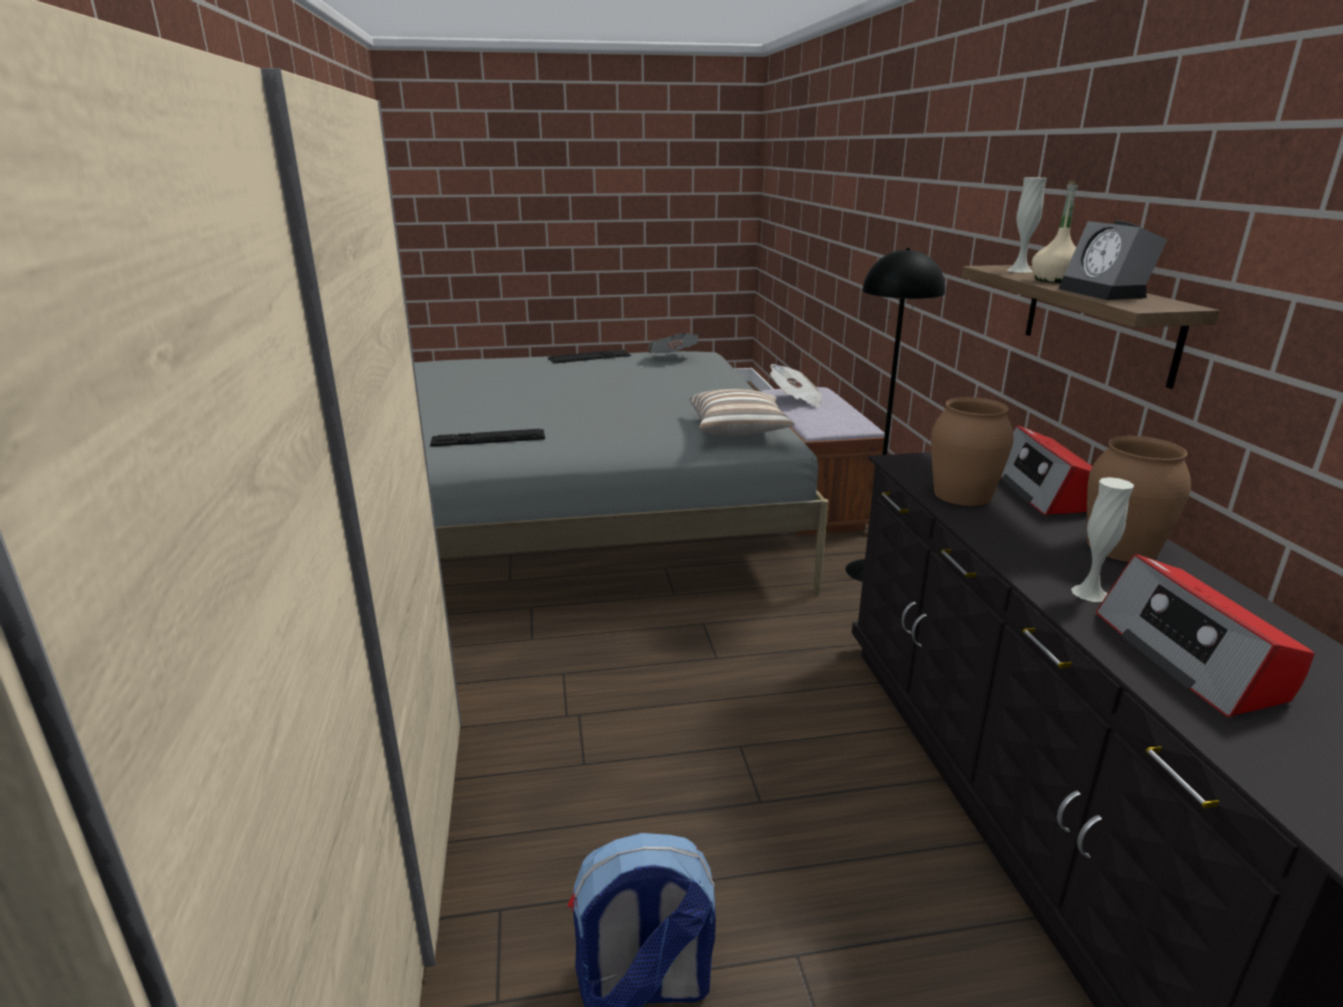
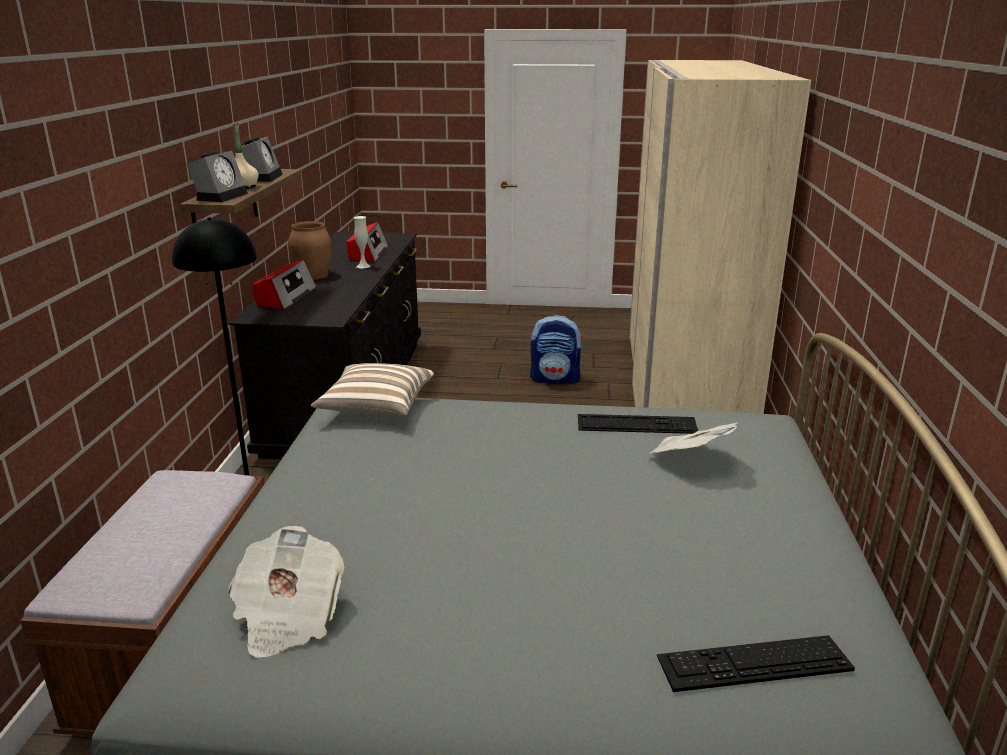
camera: 165 degrees left, 0 degrees up
keyboard [548,350,631,364] -> keyboard moved to [657,635,855,692]
newspaper [770,364,823,407] -> newspaper moved to [648,423,737,454]
brown vase [931,397,1013,506] -> none
white vase [1007,178,1047,273] -> alarm clock [186,151,248,202]

